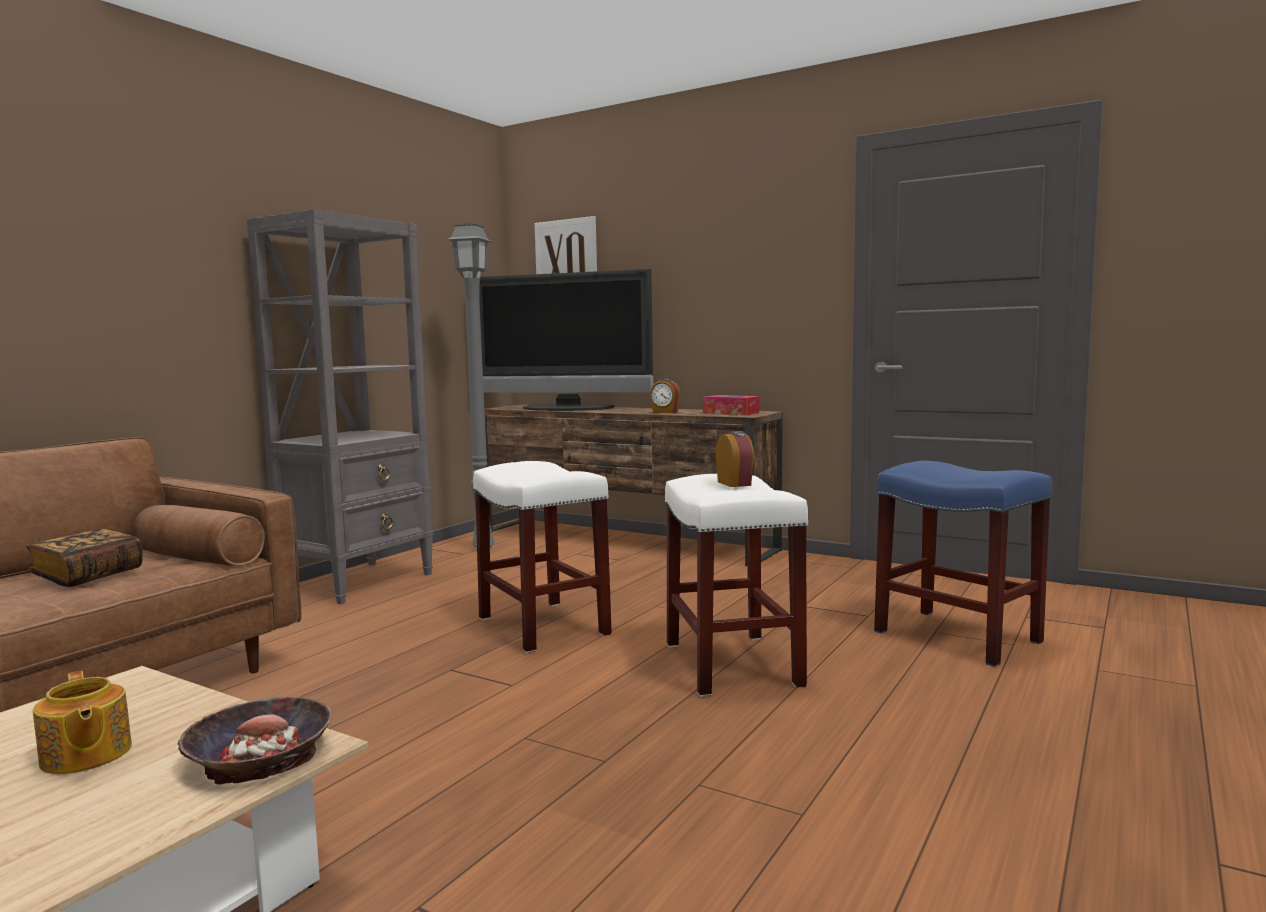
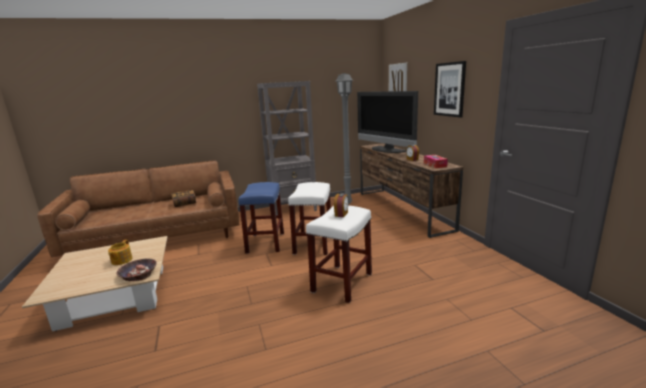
camera: 40 degrees right, 10 degrees up
blue stool [874,461,1052,667] -> blue stool moved to [238,182,284,254]
none -> picture [434,61,466,118]

